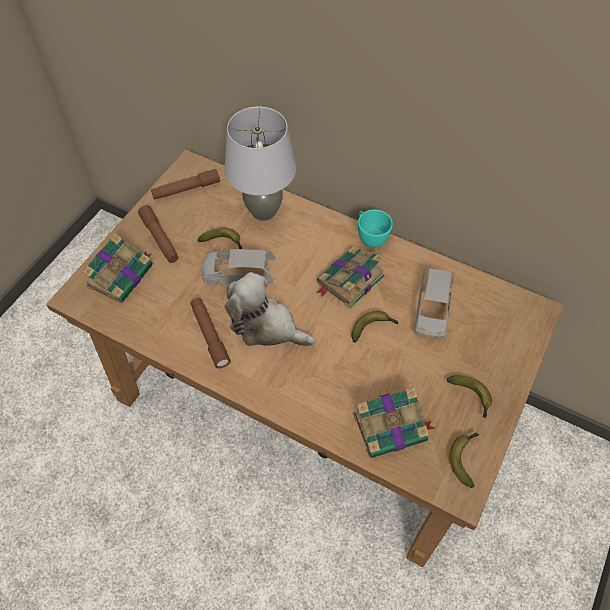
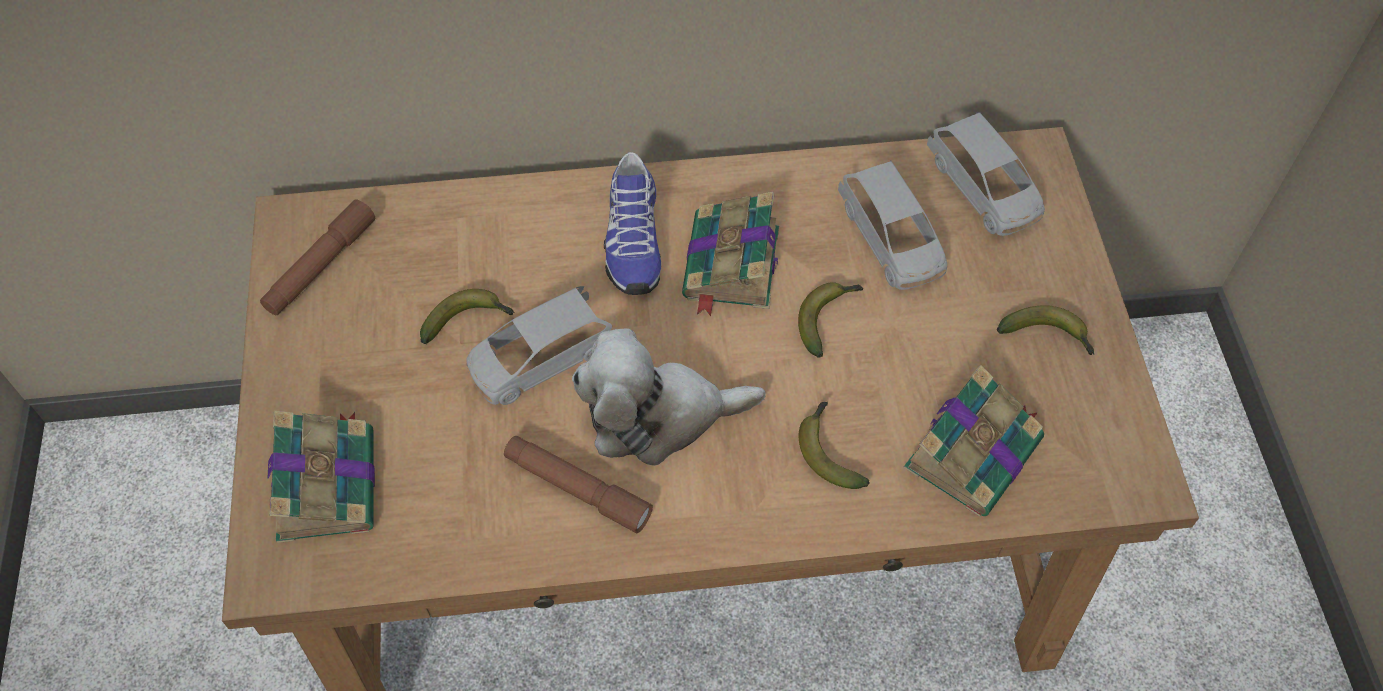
camera: 35 degrees left, 0 degrees up
brown flashlight [138,205,178,263] -> none
grey table lamp [224,107,296,221] -> none
turquoise cup [358,210,393,248] -> none
banana [449,433,479,488] -> banana moved to [799,402,870,489]
none -> shoe [604,152,661,295]
none -> grey toy car [927,112,1045,236]

